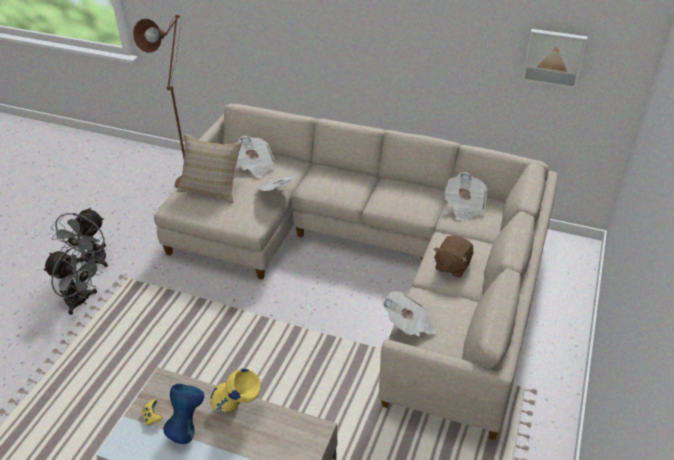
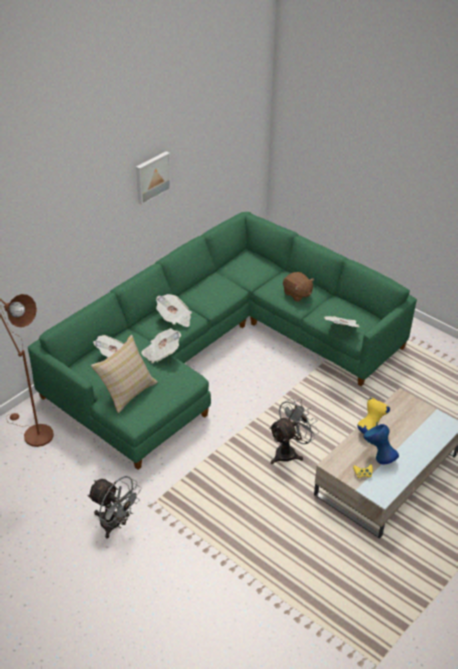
camera: 70 degrees left, 0 degrees up
grey fan [44,245,103,315] -> grey fan moved to [269,398,319,464]
beige sofa [154,104,558,440] -> green sofa [28,212,417,470]
newspaper [444,172,488,221] -> newspaper moved to [156,294,192,327]
picture [522,29,588,89] -> picture moved to [136,151,171,205]

